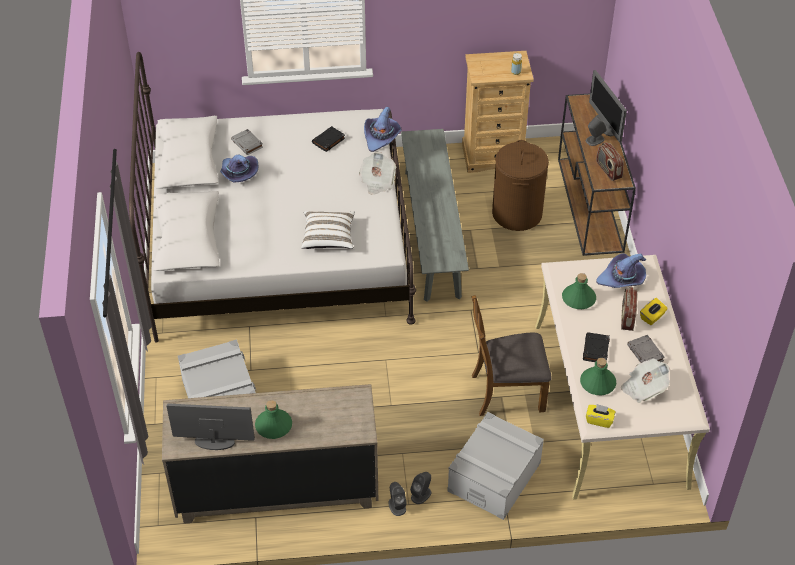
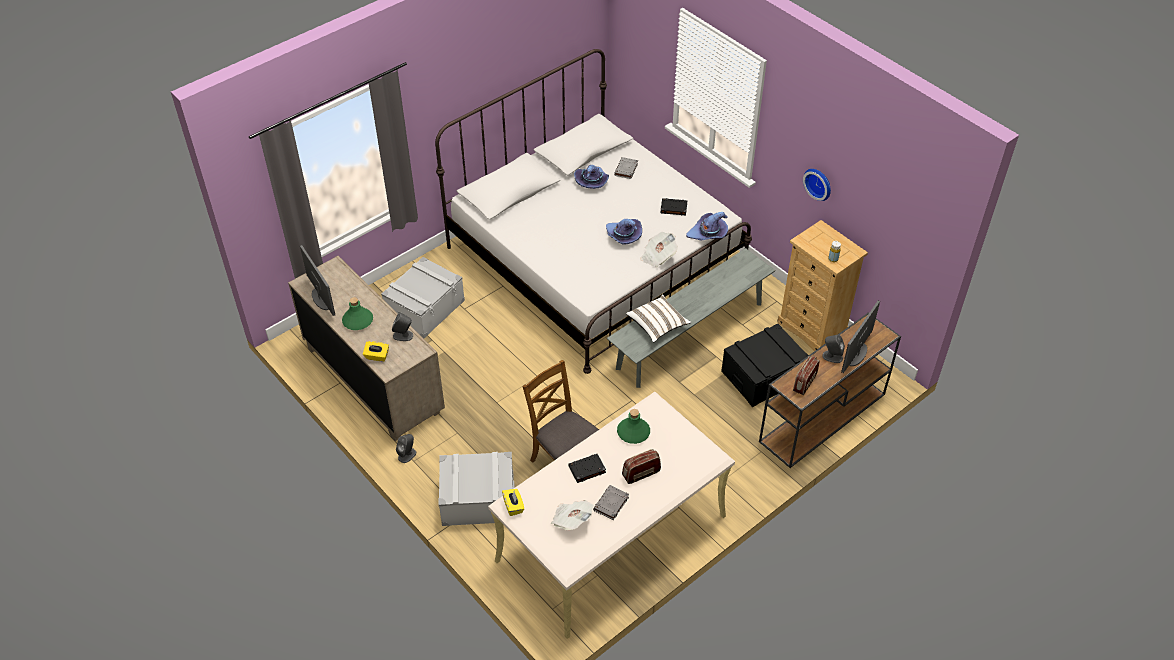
camera: 55 degrees right, 0 degrees up
white pillow [301,211,355,249] -> white pillow moved to [626,294,691,342]
grey speaker [410,472,431,504] -> grey speaker moved to [392,313,413,341]
brown laundry basket [492,140,549,231] -> black storage box [721,324,809,407]
green bottle [580,358,616,395] -> none
purple hat [596,253,646,288] -> purple hat moved to [606,219,642,245]
yellow tissue box [640,298,668,325] -> yellow tissue box moved to [363,341,389,362]
none -> wall clock [803,169,831,201]

